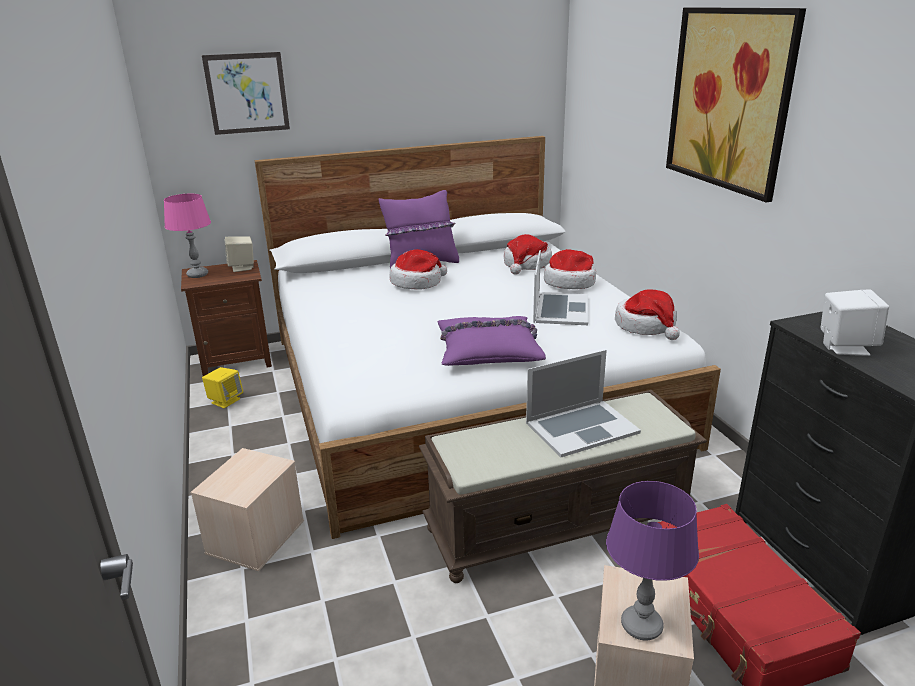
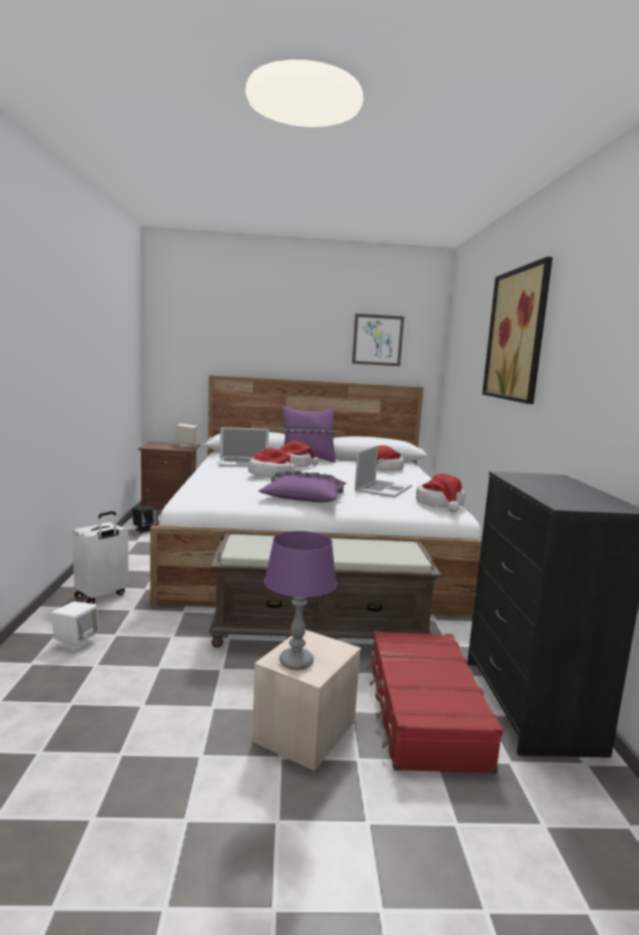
camera: 15 degrees right, 15 degrees down
pink table lamp [164,194,211,278] -> none
beige storage box [190,448,304,571] -> white suitcase [72,511,129,604]
picture [202,52,290,135] -> picture moved to [352,313,404,366]
yellow speaker [202,367,243,408] -> black speaker [133,505,158,533]
laptop [526,350,641,457] -> laptop moved to [219,427,269,467]
hat [544,249,596,289] -> hat moved to [248,448,295,478]
white speaker [821,289,889,356] -> white speaker moved to [51,602,99,651]

